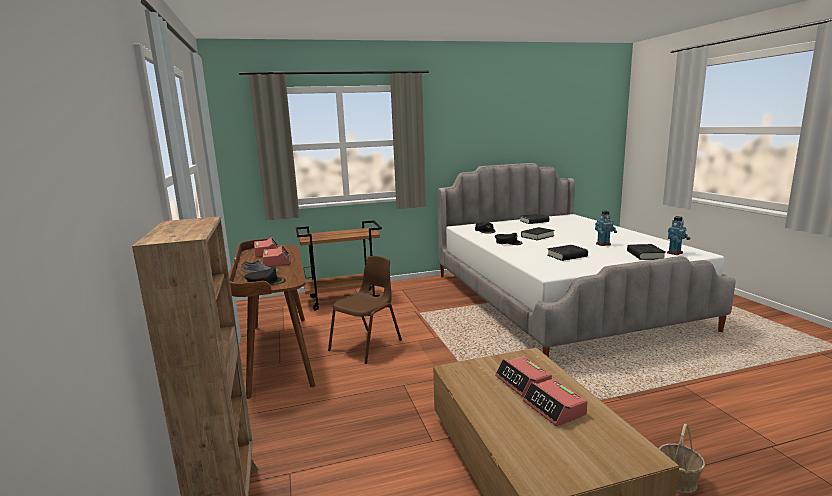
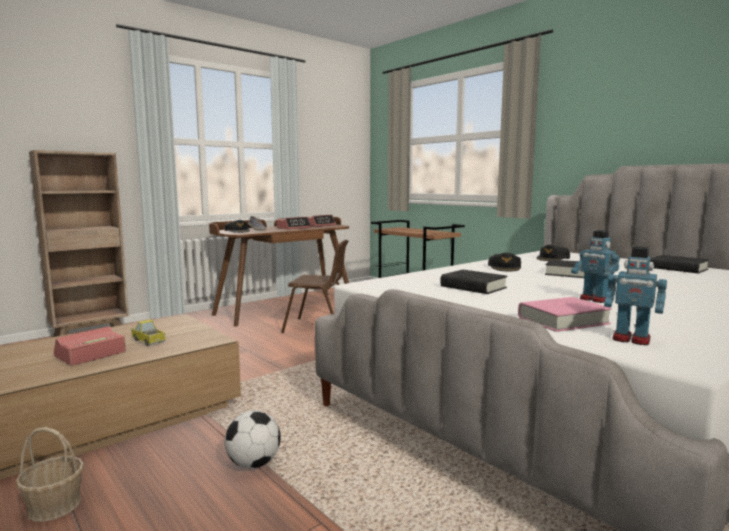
camera: 65 degrees right, 5 degrees down
alarm clock [495,356,552,397] -> toy truck [131,319,166,346]
black book [627,244,666,260] -> pink book [518,297,612,332]
none -> football [225,411,281,468]

